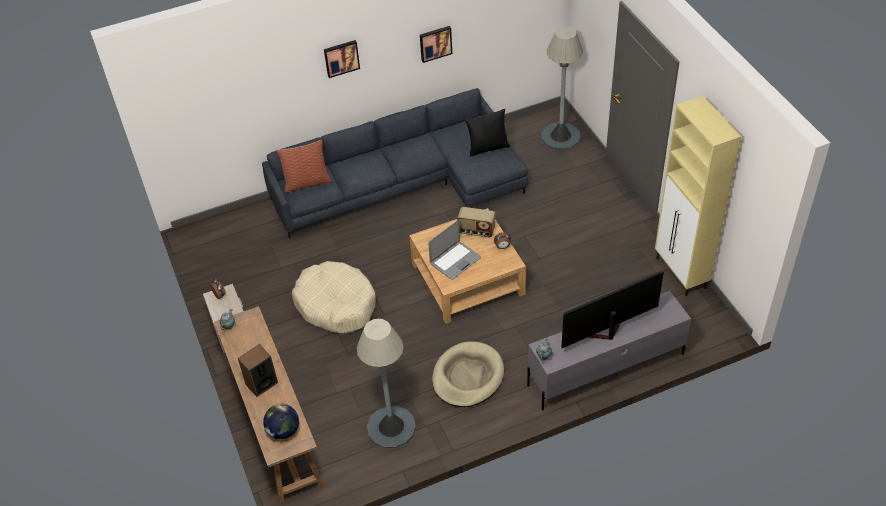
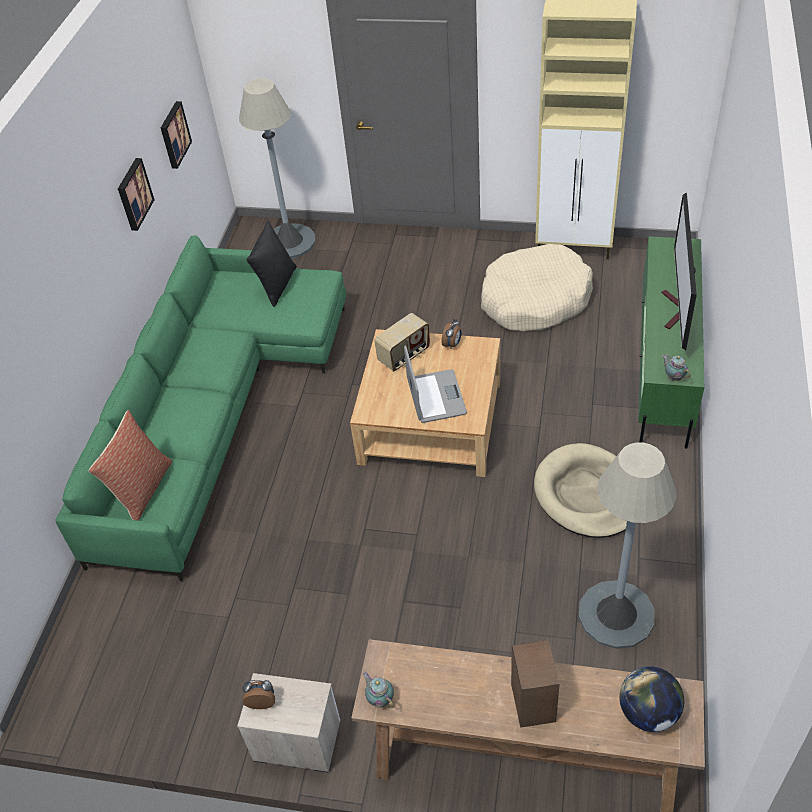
camera: 55 degrees left, 0 degrees up
grey sofa [262,88,528,239] -> green sofa [55,235,346,581]
beige dog bed [292,261,376,334] -> beige dog bed moved to [481,244,593,331]
picture [324,40,360,78] -> picture moved to [161,101,192,169]
grey tv stand [527,291,691,410] -> green tv stand [638,236,704,449]

